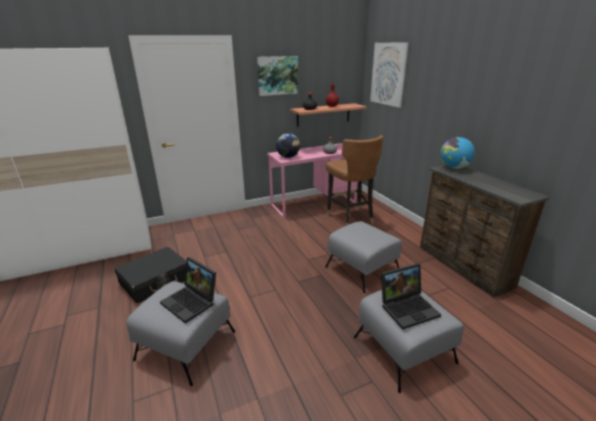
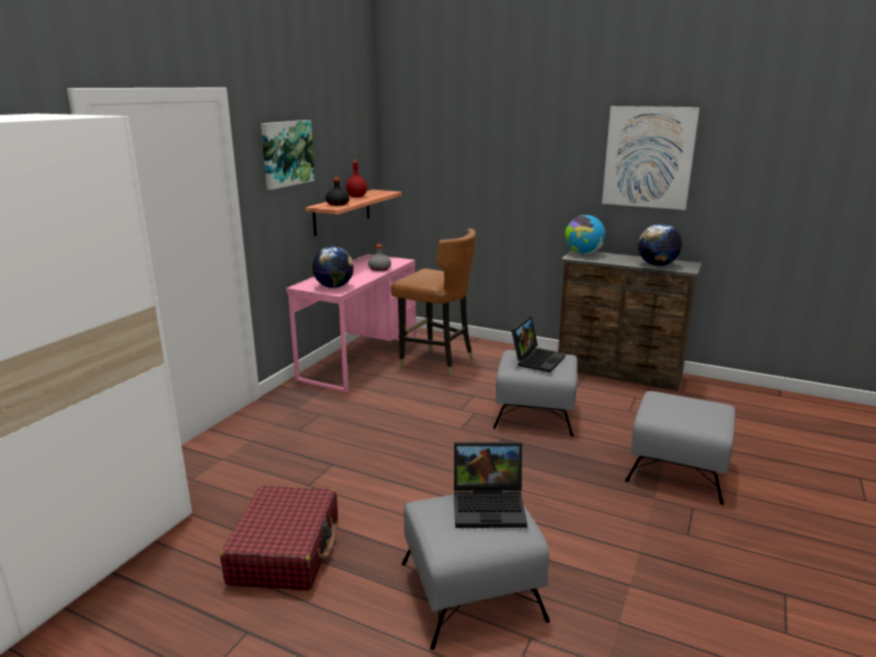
camera: 40 degrees left, 5 degrees down
black suitcase [115,247,186,303] -> red suitcase [220,486,338,591]
picture [370,42,409,108] -> picture moved to [602,106,700,210]
laptop [381,263,441,329] -> laptop moved to [511,316,566,373]
none -> globe [638,224,682,266]

